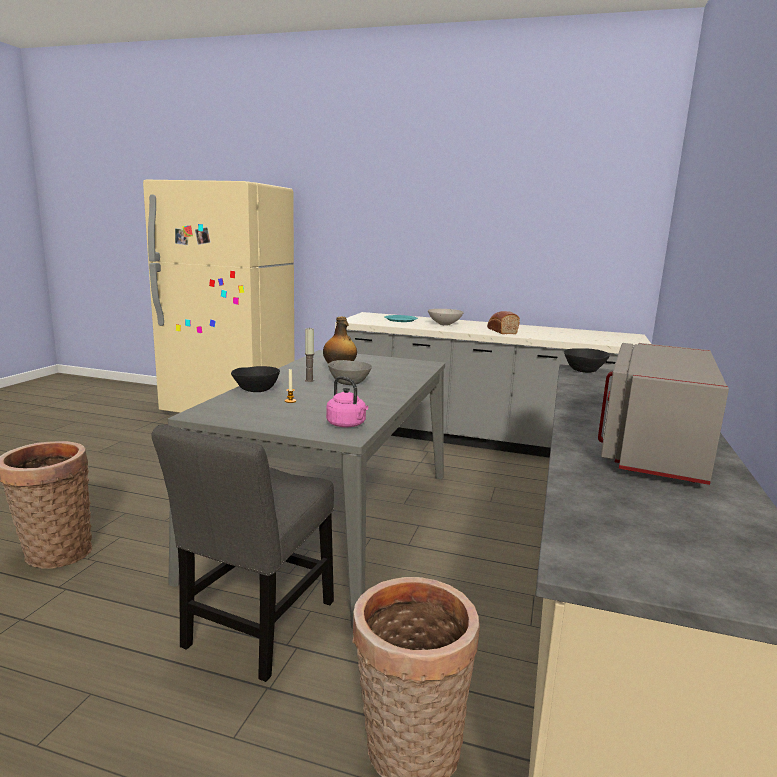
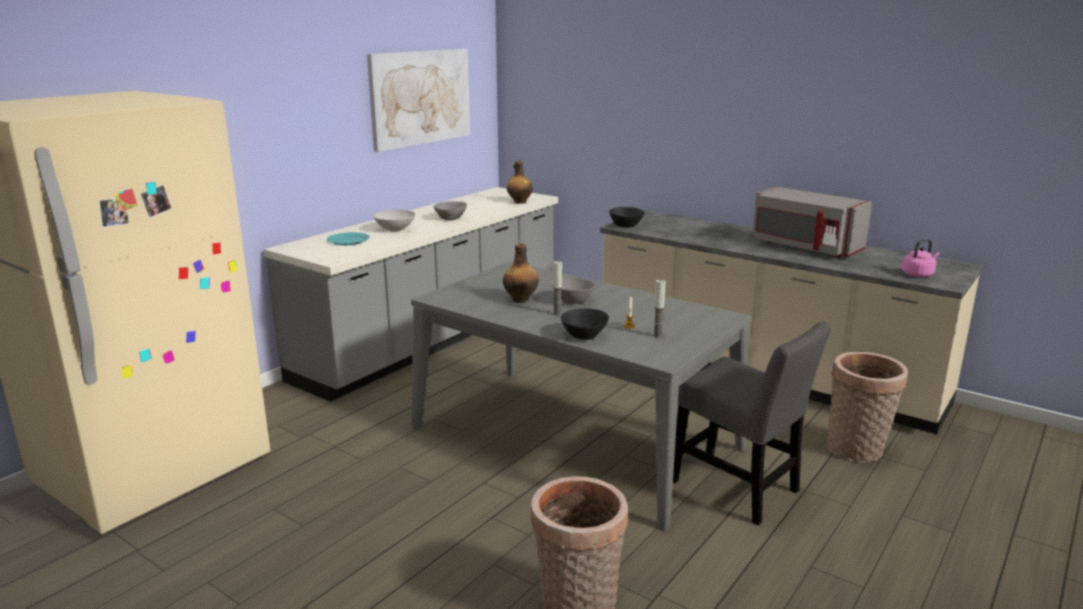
camera: 70 degrees left, 5 degrees up
pink kettle [326,376,368,427] -> pink kettle moved to [902,239,939,277]
bread [487,311,520,334] -> grey bowl [433,201,467,220]
none -> picture [367,49,470,152]
none -> bottle [507,161,533,204]
none -> candle [653,280,666,338]

